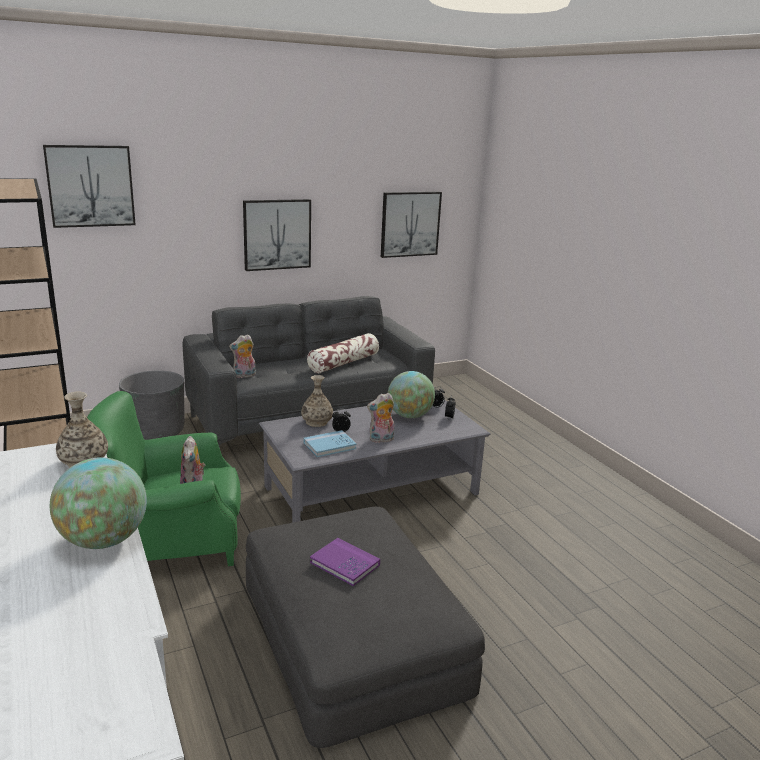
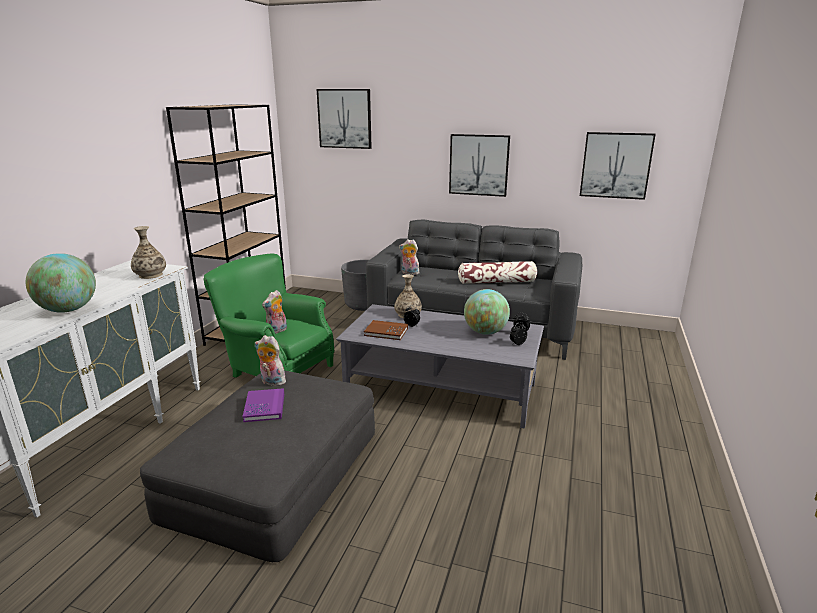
camera: 45 degrees right, 0 degrees up
blue book [303,430,357,457] -> brown book [364,320,408,340]
plush toy [367,393,395,443] -> plush toy moved to [255,335,286,386]

